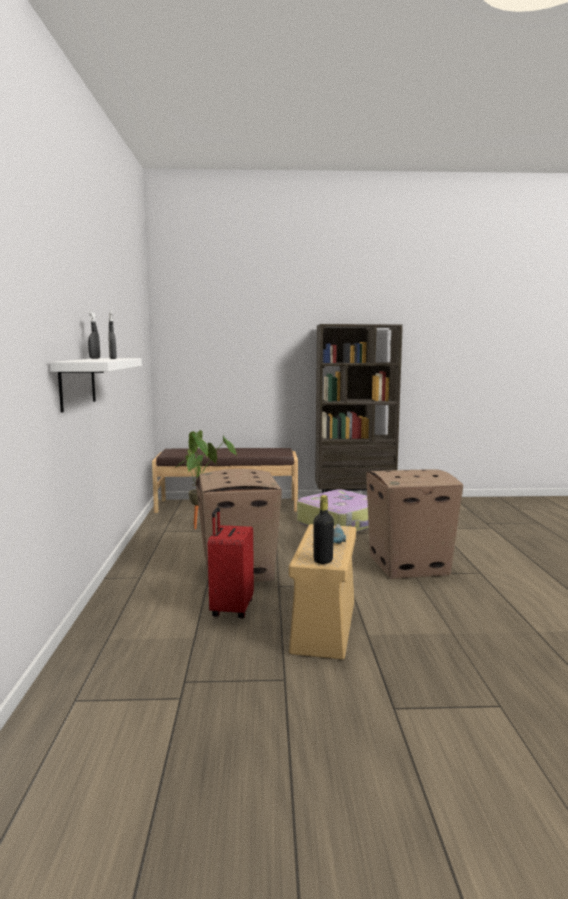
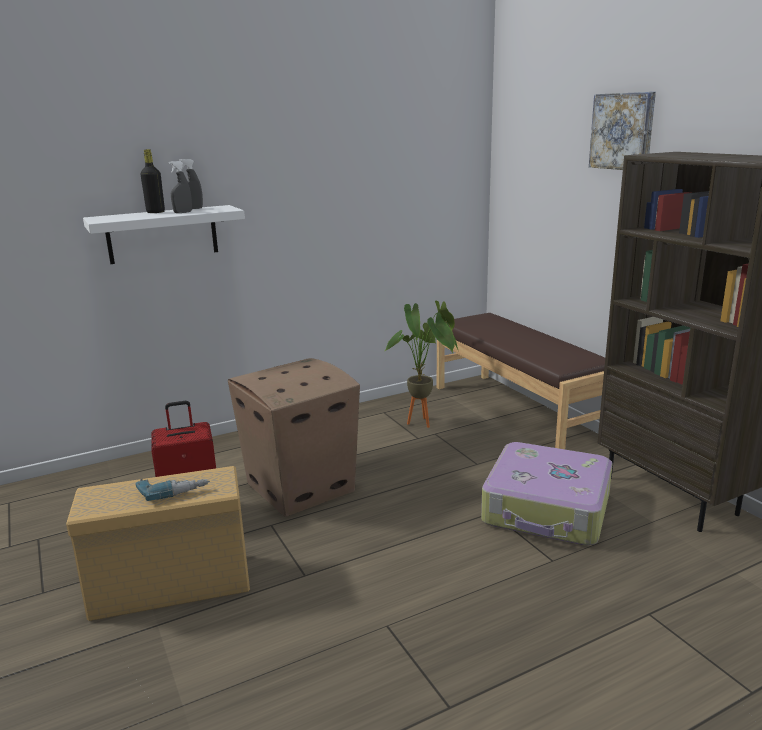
camera: 65 degrees right, 10 degrees up
black bottle [313,495,334,564] -> black bottle moved to [140,149,165,213]
cardboard box [366,469,463,579] -> none
none -> picture [589,92,656,170]

